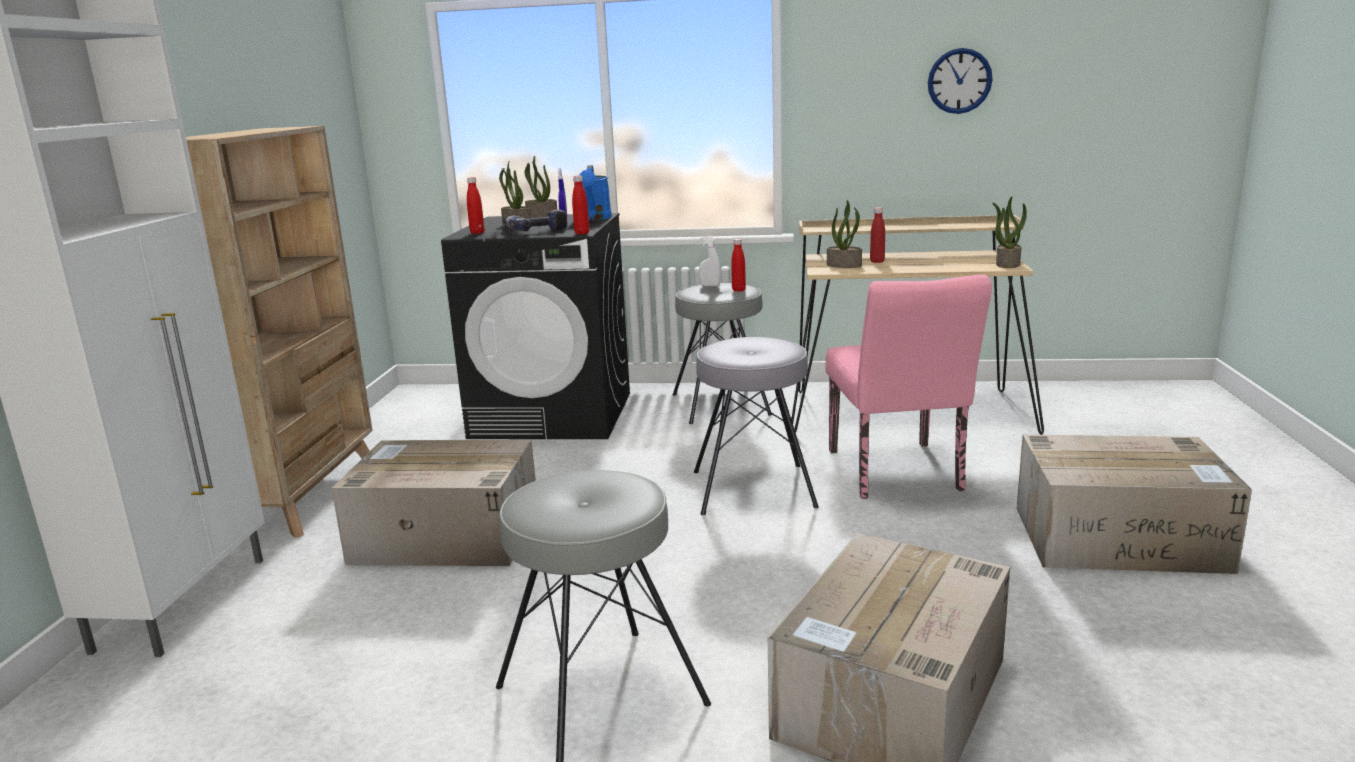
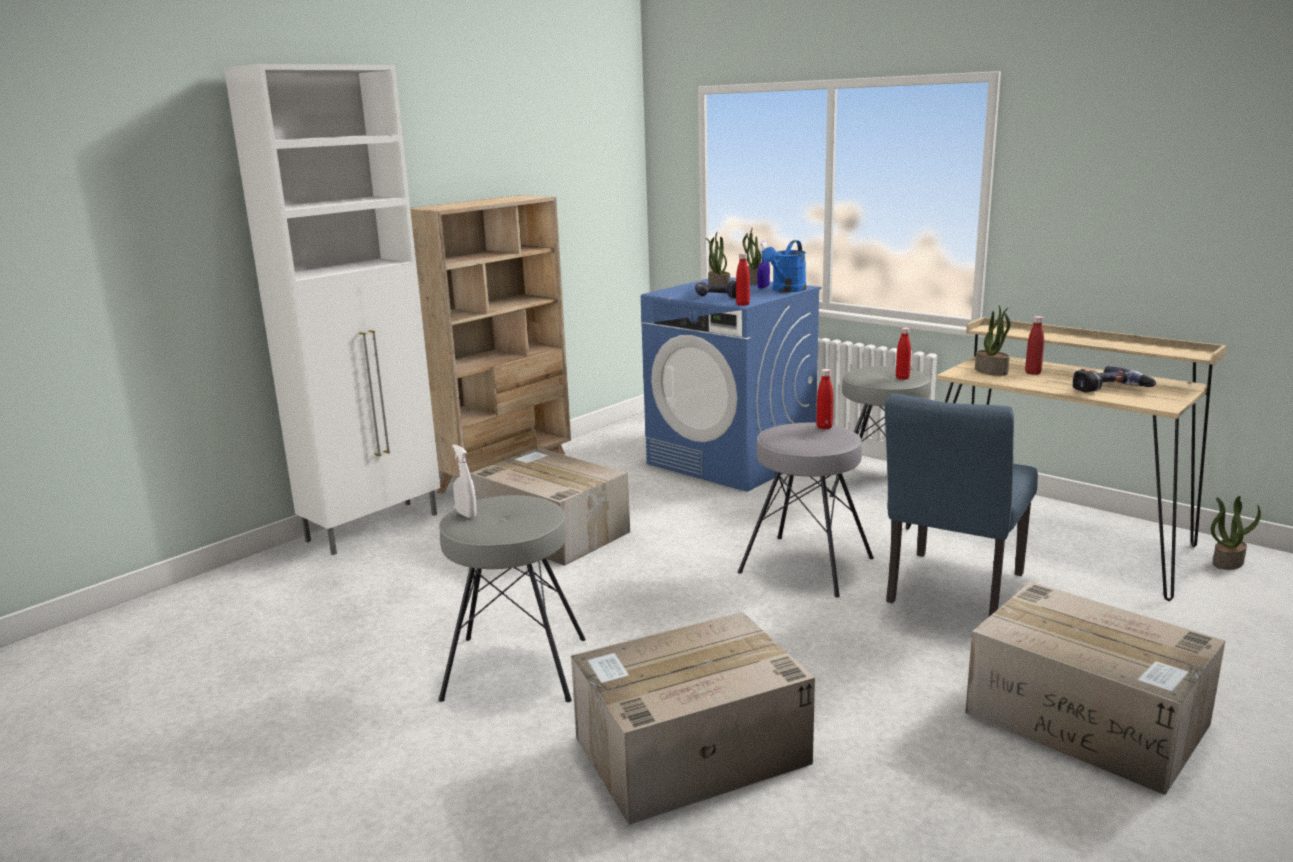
camera: 35 degrees right, 0 degrees up
black washing machine [441,213,630,439] -> blue washing machine [641,277,822,492]
red bottle [467,177,484,234] -> red bottle moved to [816,369,833,429]
white spray bottle [699,237,721,286] -> white spray bottle moved to [452,445,477,518]
pink chair [826,274,992,499] -> blue chair [885,393,1038,617]
wall clock [928,48,993,114] -> none
potted plant [992,196,1027,268] -> potted plant moved to [1211,496,1261,570]
none -> power drill [1072,366,1156,392]

